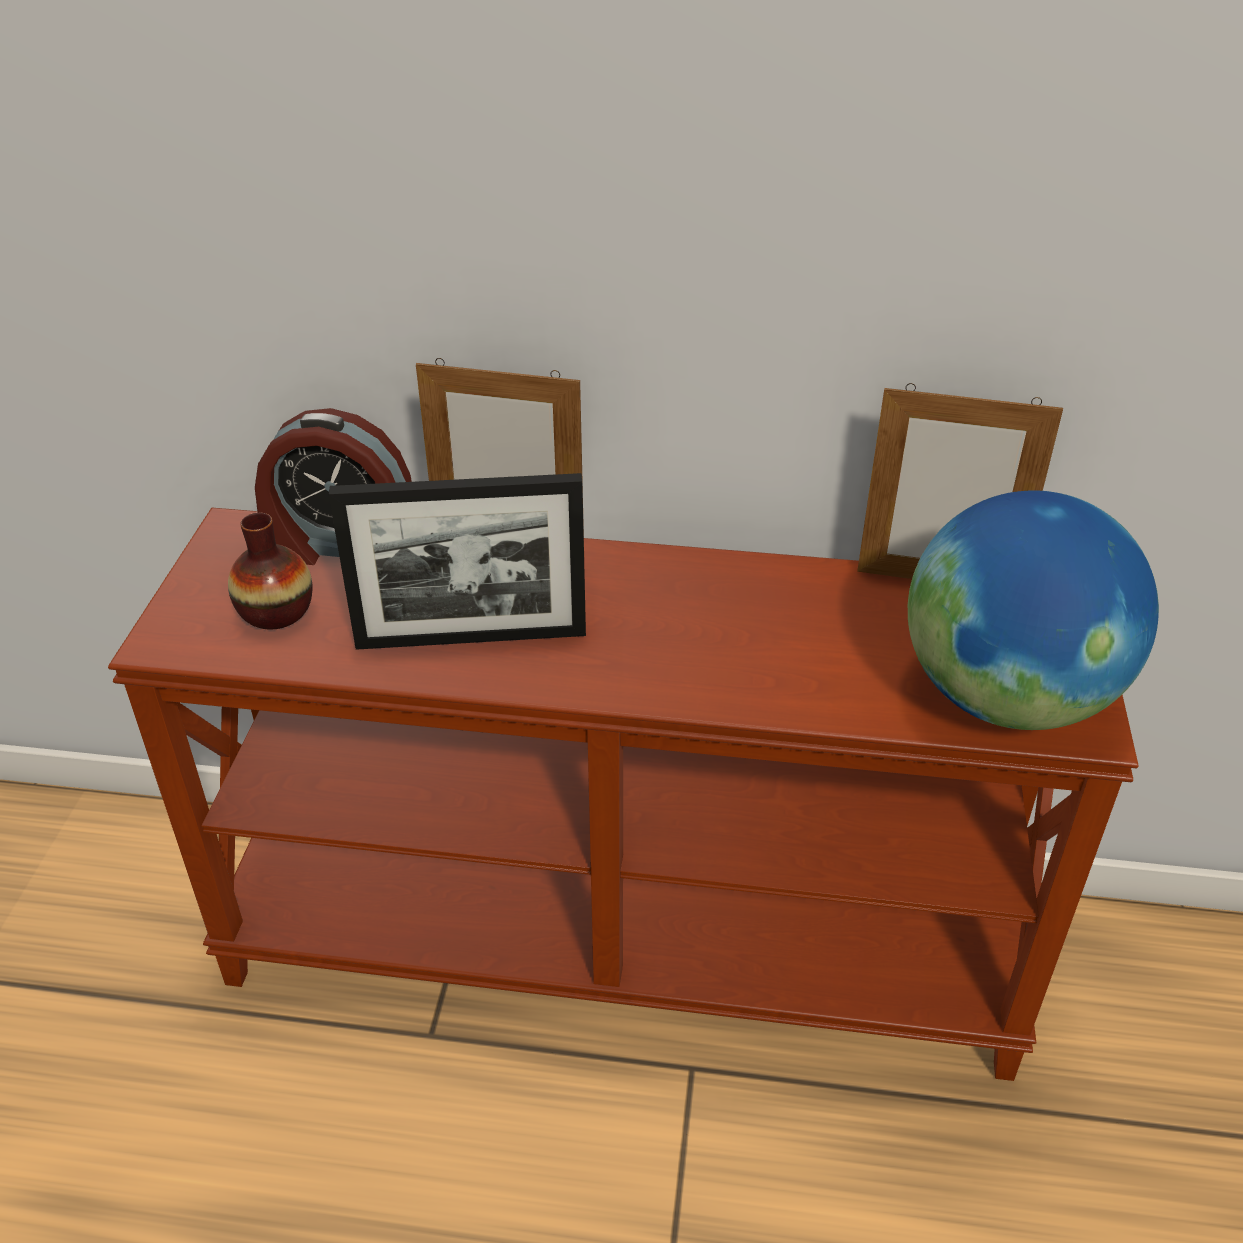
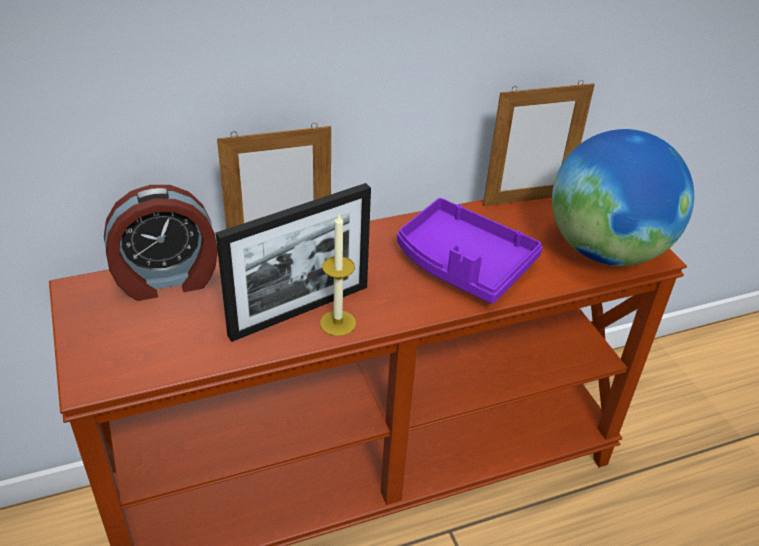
camera: 30 degrees left, 0 degrees up
vase [228,513,313,630] -> none
none -> candle [320,214,356,336]
none -> purple tray [397,198,543,304]

